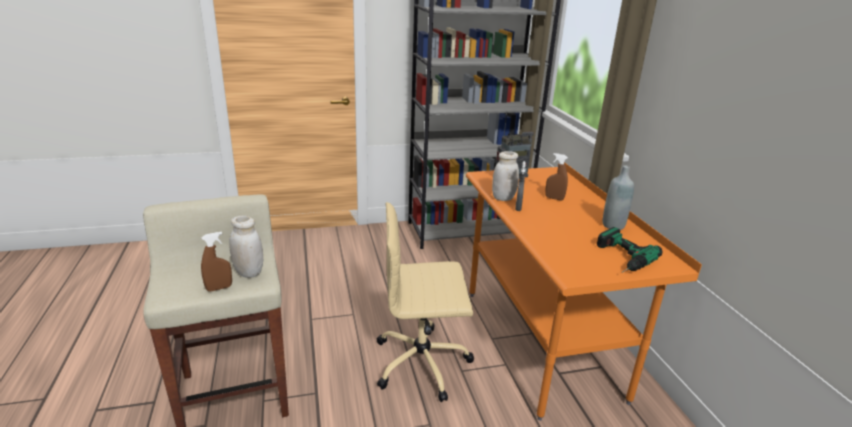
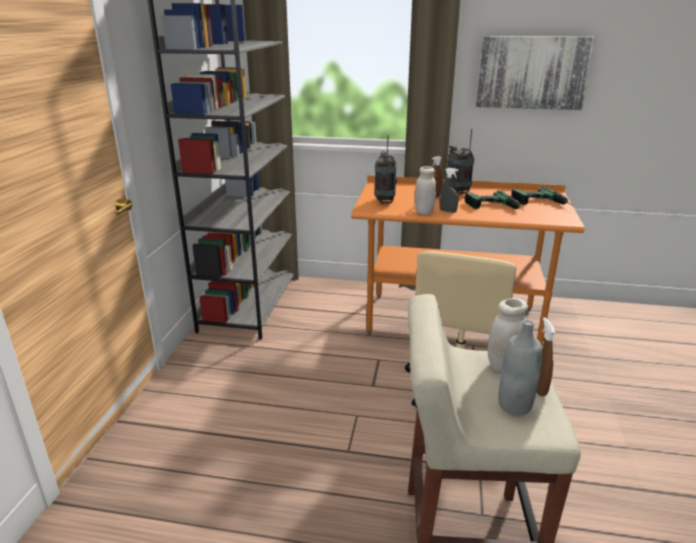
camera: 65 degrees left, 0 degrees up
grey bottle [603,166,634,230] -> grey bottle moved to [498,320,542,415]
none -> radio [446,129,474,194]
none -> power drill [465,191,524,210]
none -> picture [476,36,595,110]

